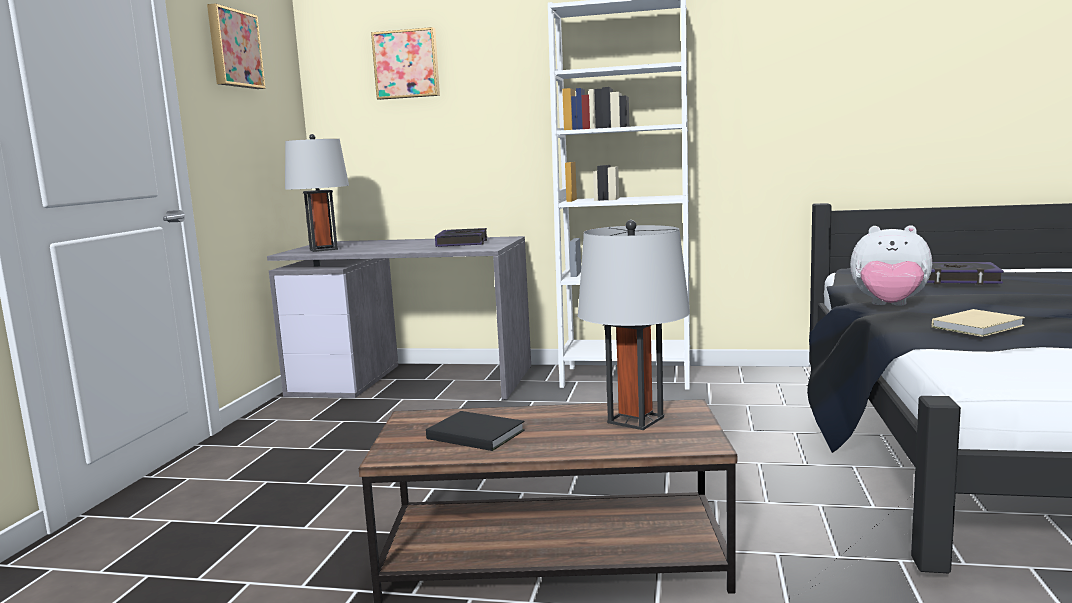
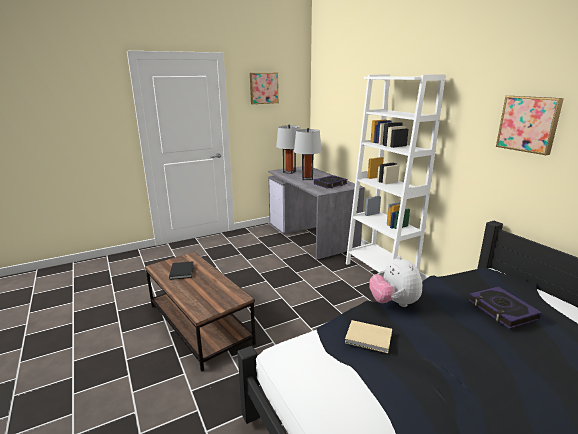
camera: 50 degrees right, 10 degrees up
picture [371,27,440,100] -> picture moved to [496,96,564,155]
grey table lamp [578,220,690,430] -> grey table lamp moved to [294,128,322,180]

